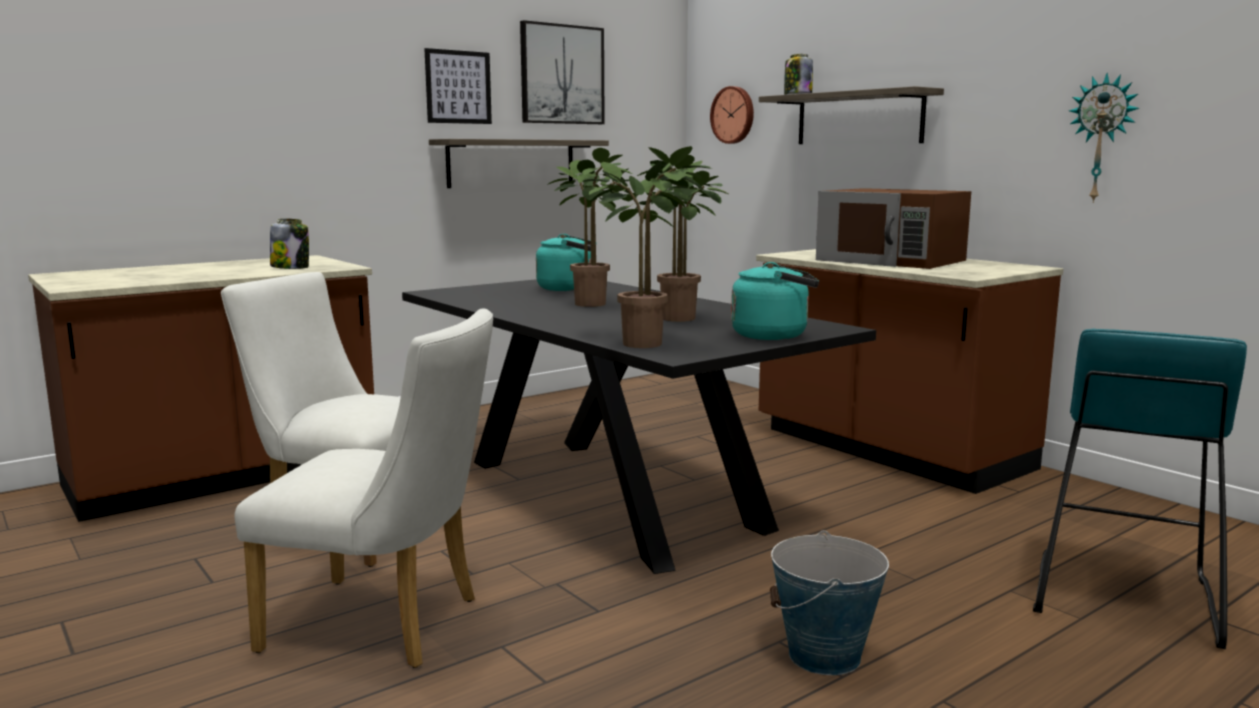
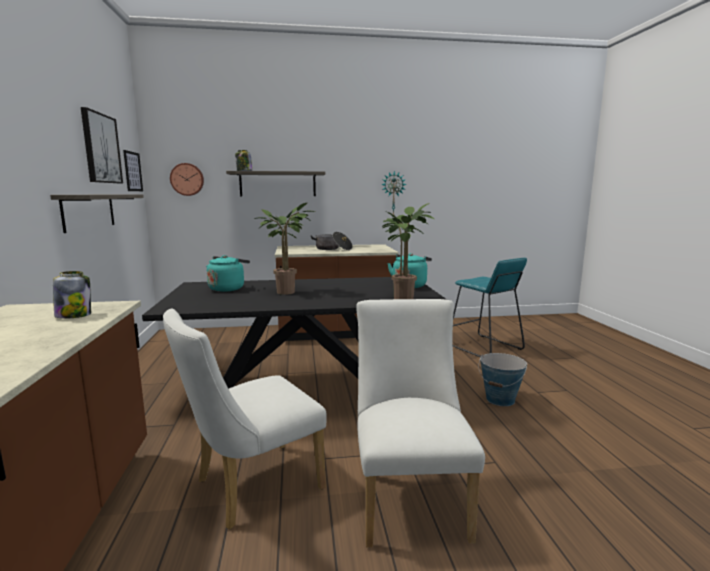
camera: 60 degrees left, 0 degrees up
white chair [235,308,493,668] -> white chair turned 45 degrees counterclockwise [356,299,485,547]
picture [424,48,492,124] -> picture moved to [123,150,143,191]
potted plant [637,147,730,322] -> none
brown microwave [816,188,971,269] -> cooking pot [311,232,353,250]

